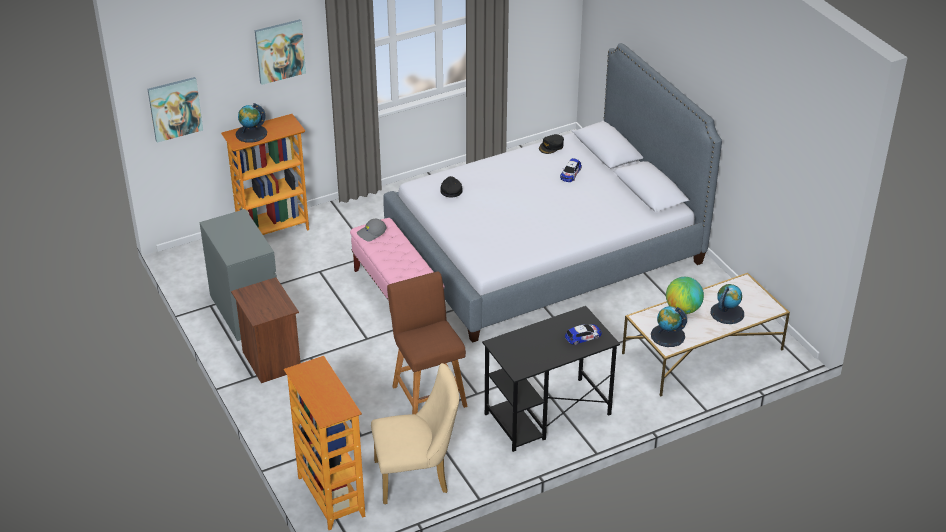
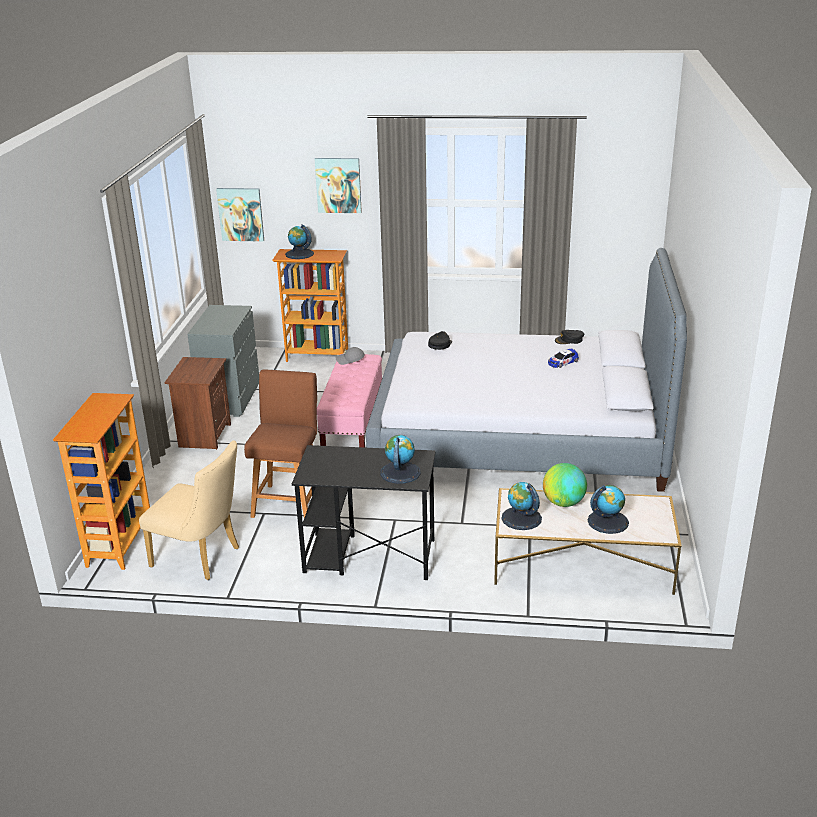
camera: 35 degrees right, 10 degrees down
toy car [565,324,602,345] -> globe [380,435,421,484]

